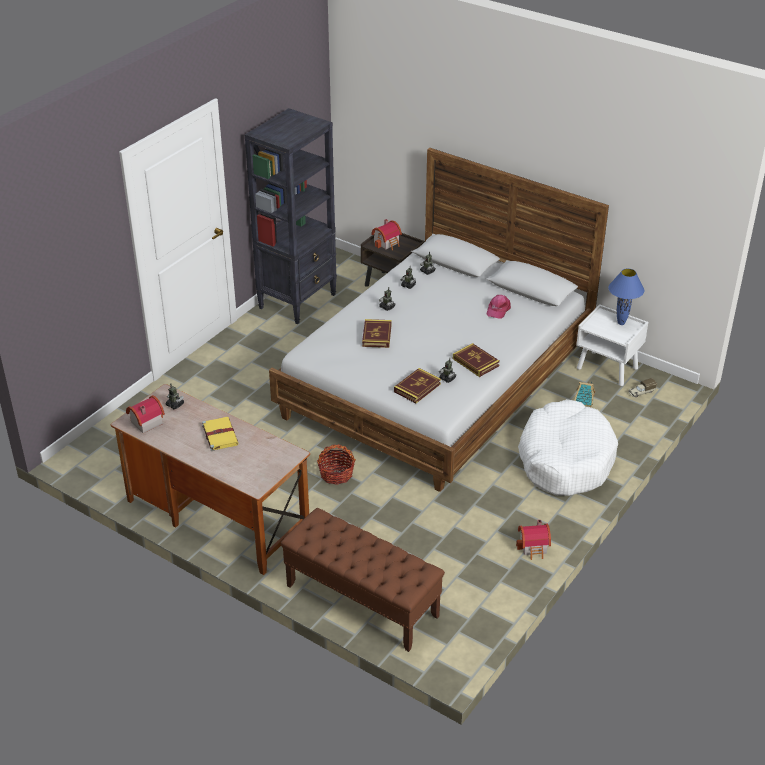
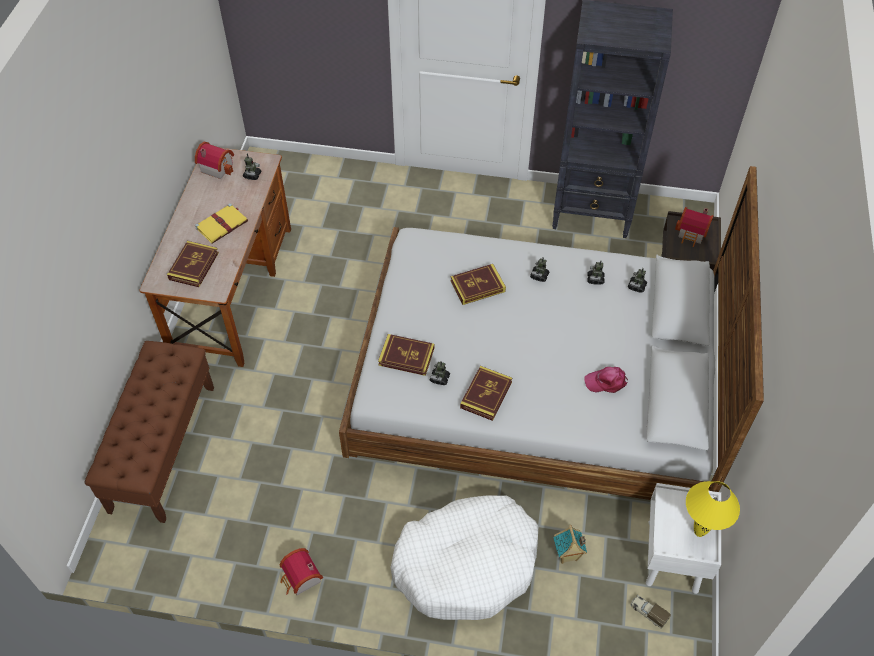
camera: 65 degrees right, 15 degrees up
basket [317,444,356,485] -> none
blue table lamp [608,268,644,325] -> yellow table lamp [686,481,740,537]
none -> book [167,241,219,287]

